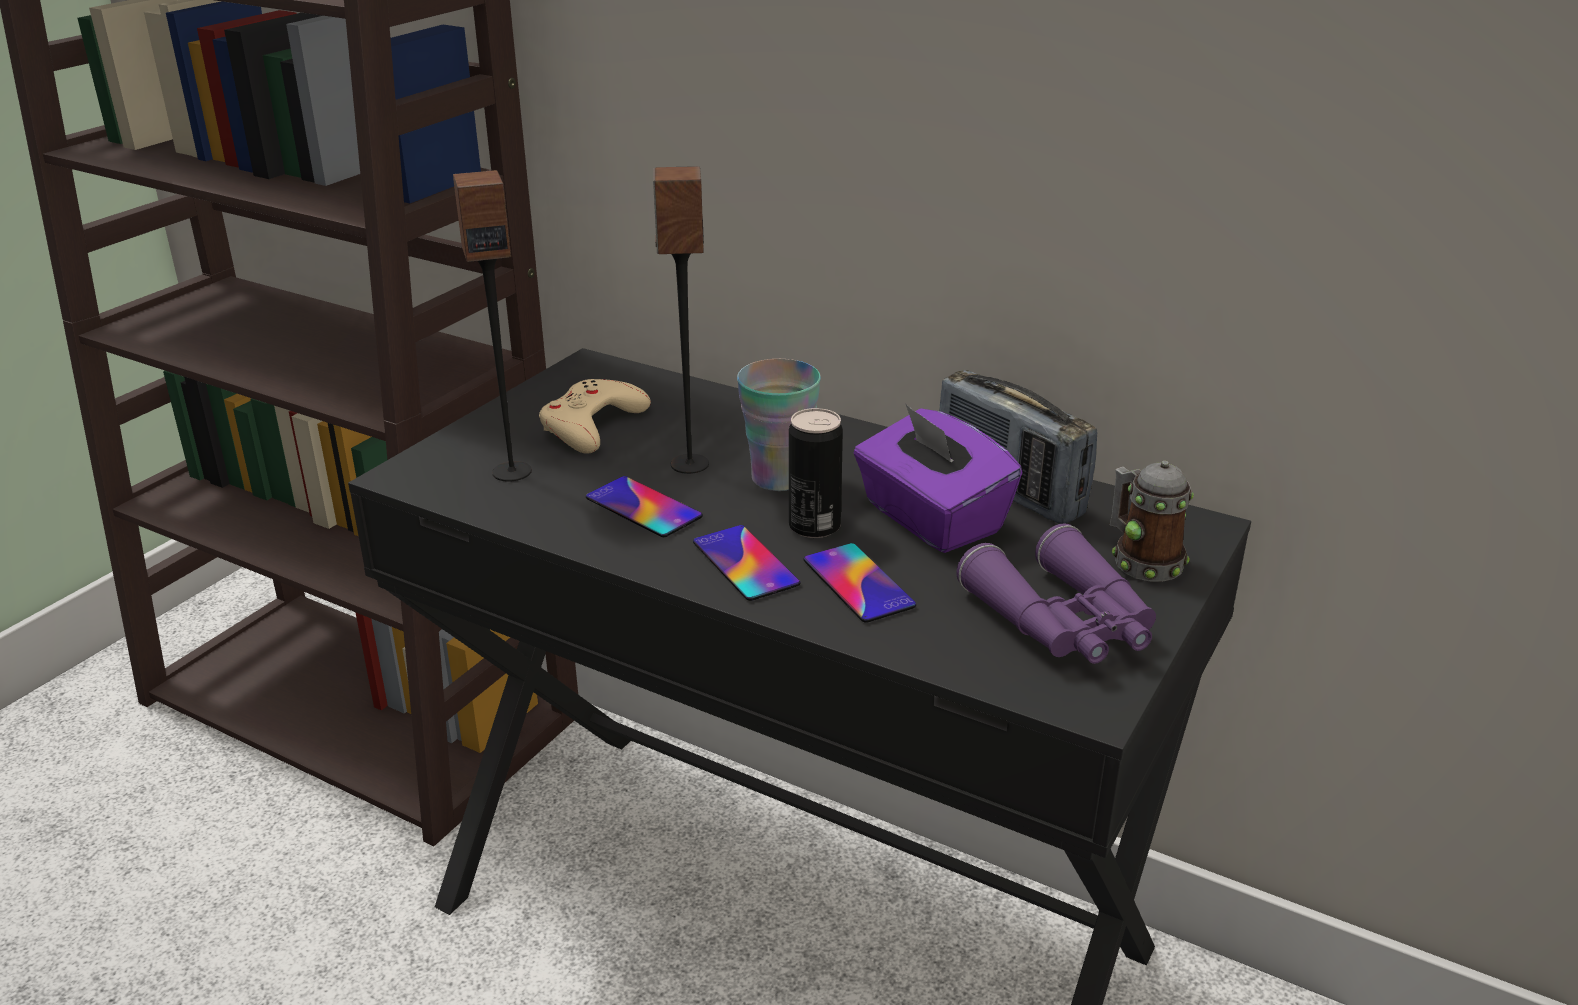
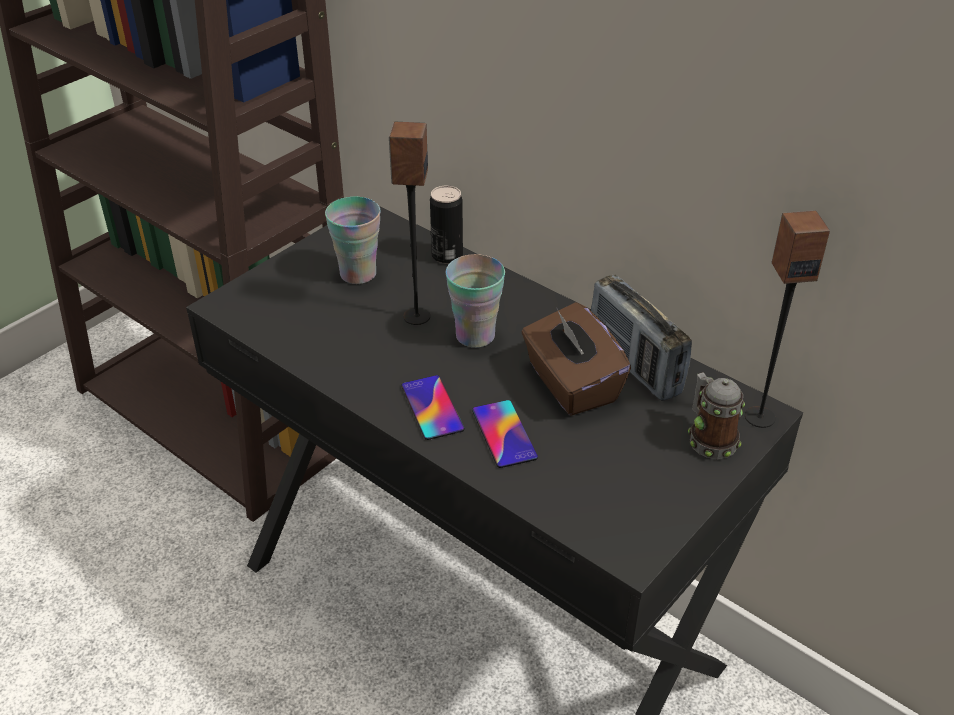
camera: 10 degrees right, 10 degrees up
speaker [453,170,532,482] -> speaker moved to [745,210,830,428]
beige game controller [539,379,651,454] -> cup [325,197,381,284]
phone [586,476,703,537] -> none
can [789,408,843,538] -> can moved to [430,186,463,264]
purple tissue box [854,403,1023,553] -> brown tissue box [522,302,631,416]
purple binoculars [956,523,1156,664] -> none

